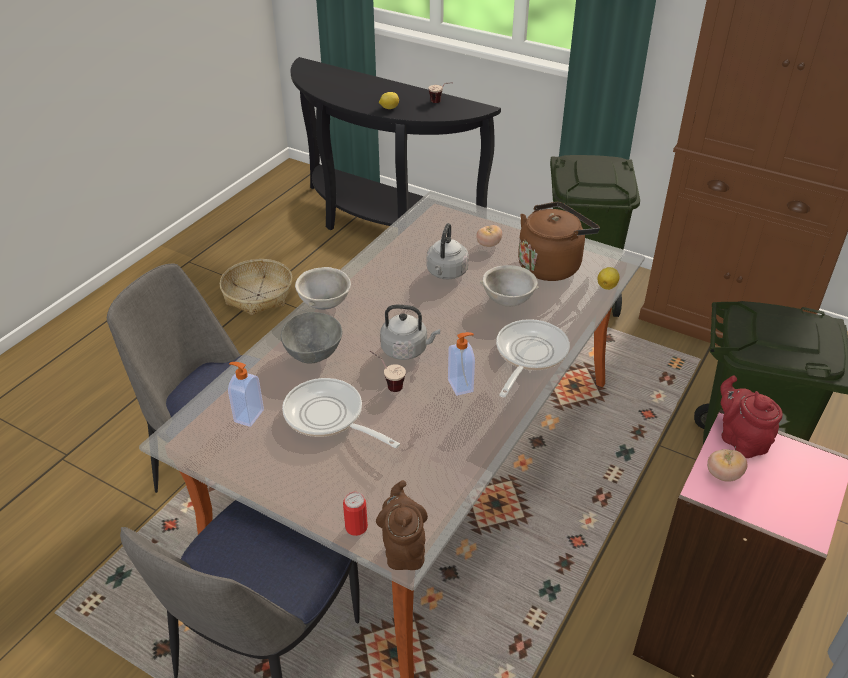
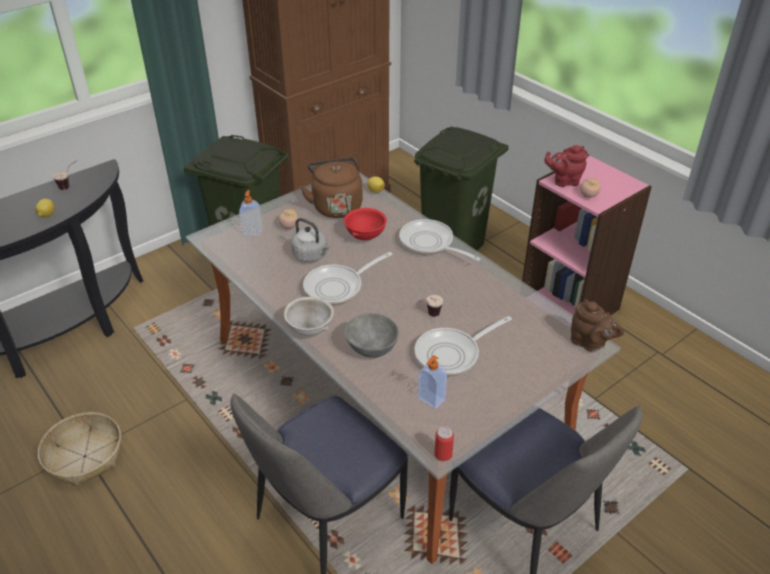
camera: 70 degrees left, 0 degrees up
can [343,492,368,536] -> can moved to [434,426,454,461]
brown teapot [376,480,428,570] -> brown teapot turned 150 degrees counterclockwise [571,299,624,352]
grey kettle [380,305,440,360] -> none
soap dispenser [448,332,475,396] -> soap dispenser moved to [239,190,262,236]
grey bowl [480,265,539,307] -> red bowl [344,208,387,240]
none -> frying pan [303,252,392,305]

